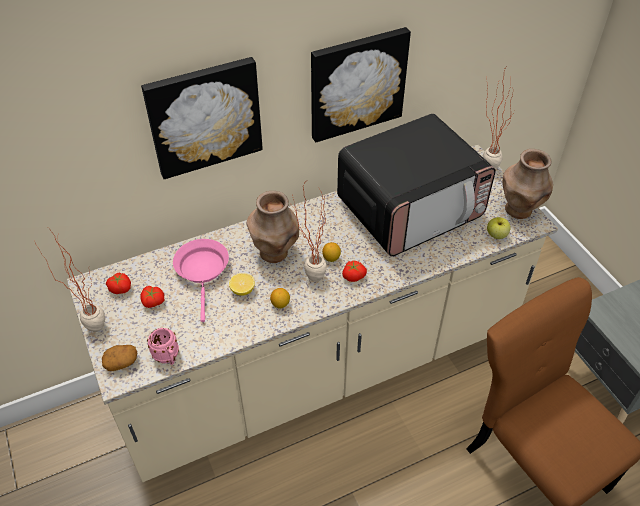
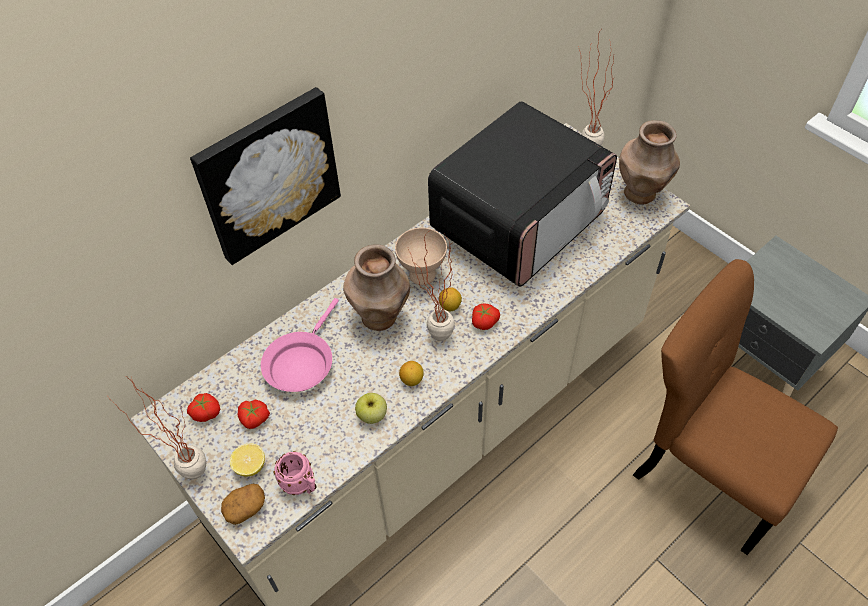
camera: 15 degrees left, 5 degrees up
pink frying pan [173,239,229,322] -> pink frying pan turned 135 degrees counterclockwise [261,298,339,392]
lemon [229,273,255,296] -> lemon moved to [230,444,265,477]
picture [311,27,411,143] -> none
apple [487,217,511,239] -> apple moved to [355,393,387,424]
none -> beige bowl [395,228,447,285]

